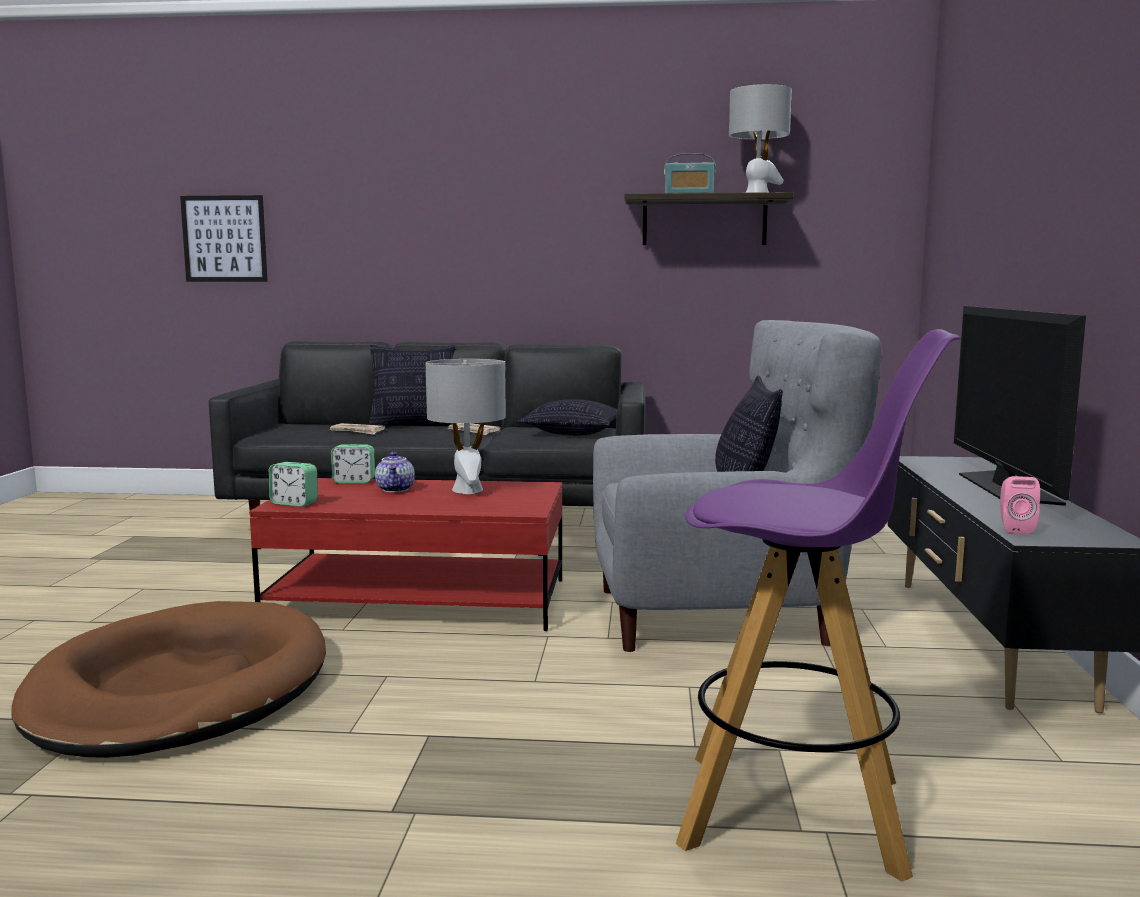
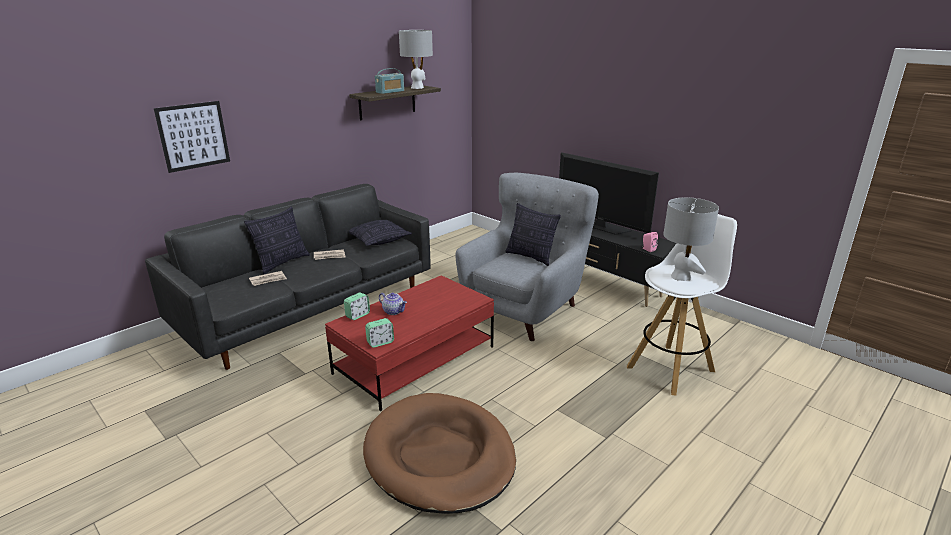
camera: 50 degrees left, 15 degrees up
picture [180,195,268,282] -> picture moved to [154,101,230,173]
grey table lamp [425,359,506,494] -> grey table lamp moved to [663,197,719,281]
purple stool [676,329,961,882] -> white stool [627,214,737,395]

